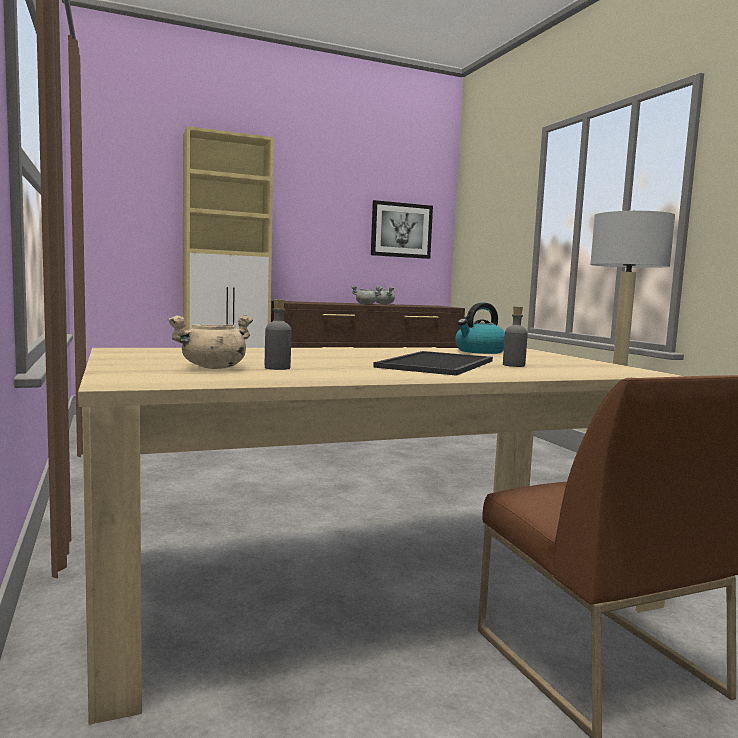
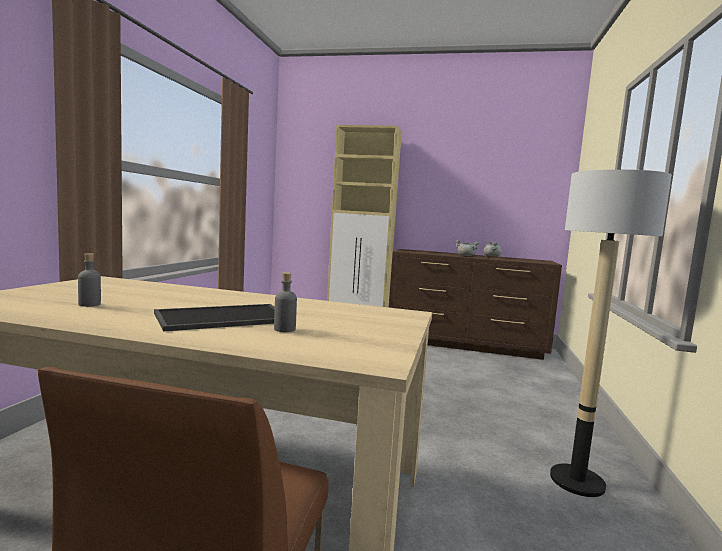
camera: 35 degrees right, 0 degrees up
beige cooking pot [167,315,253,369] -> none
picture [371,200,433,259] -> none
kettle [455,302,505,354] -> none

